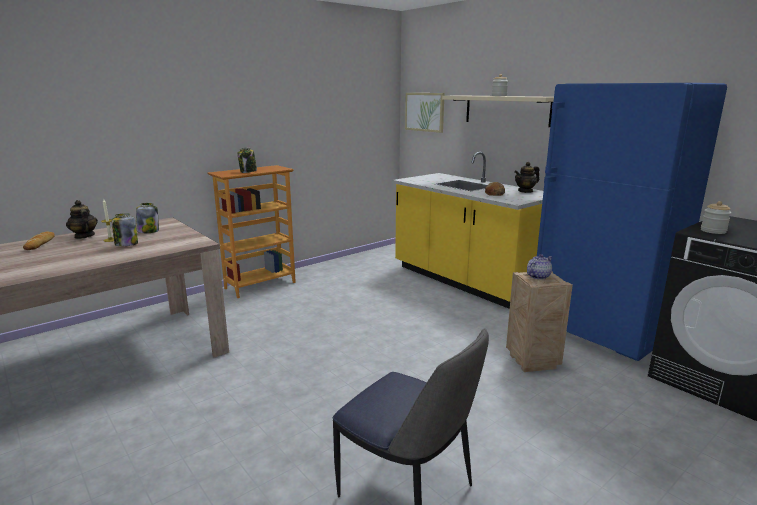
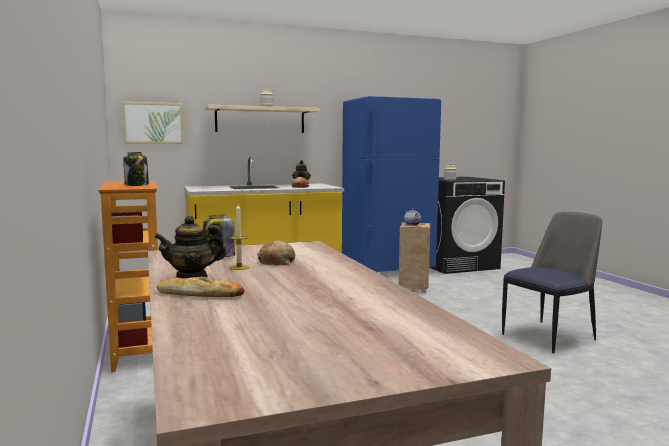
camera: 70 degrees left, 10 degrees down
jar [112,213,138,246] -> bread [257,240,295,266]

